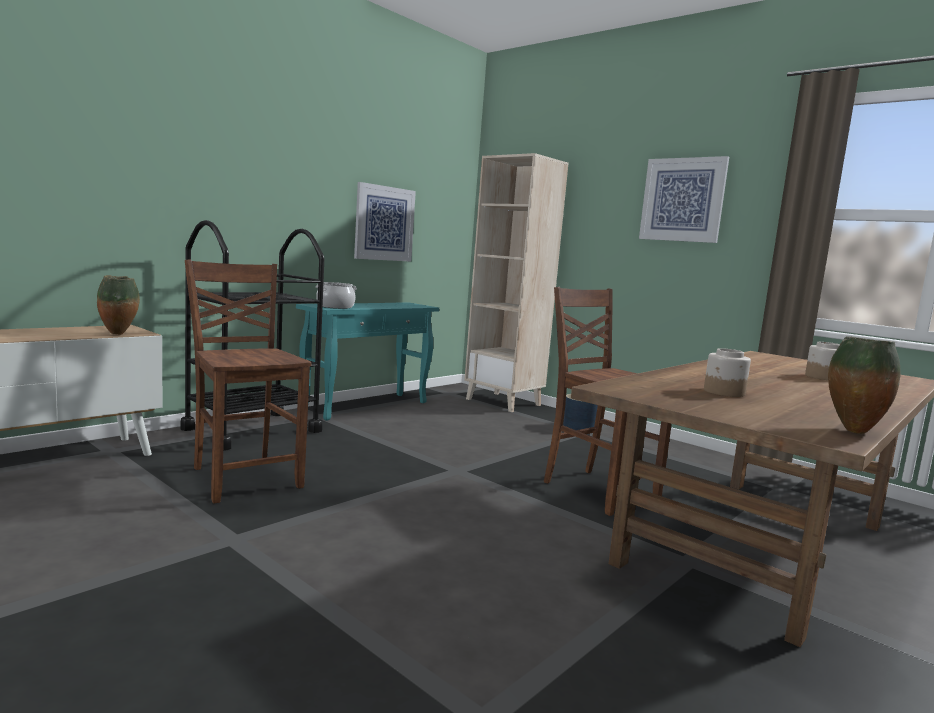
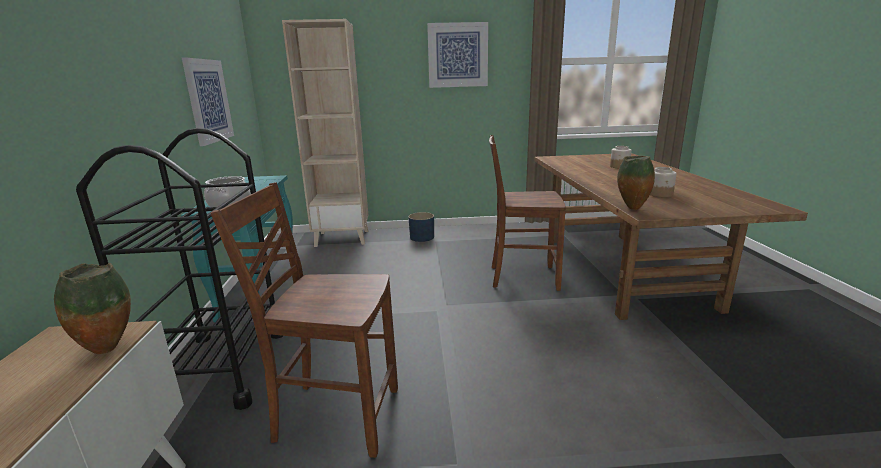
camera: 45 degrees left, 10 degrees up
vase [828,336,901,434] -> vase moved to [617,156,655,210]

